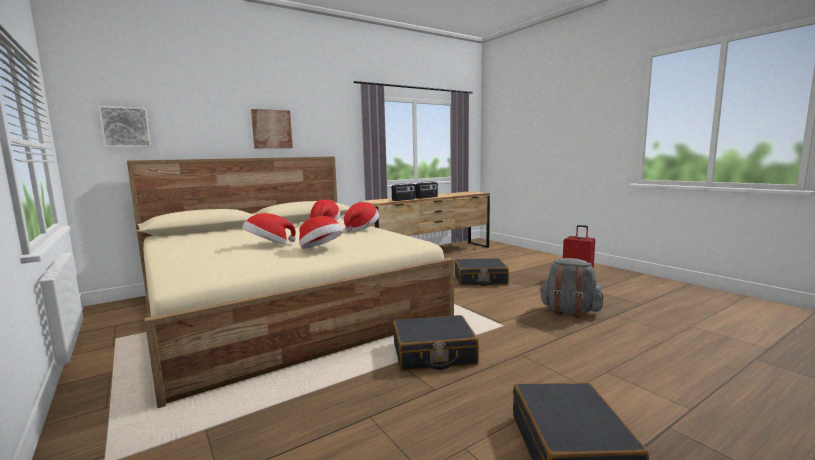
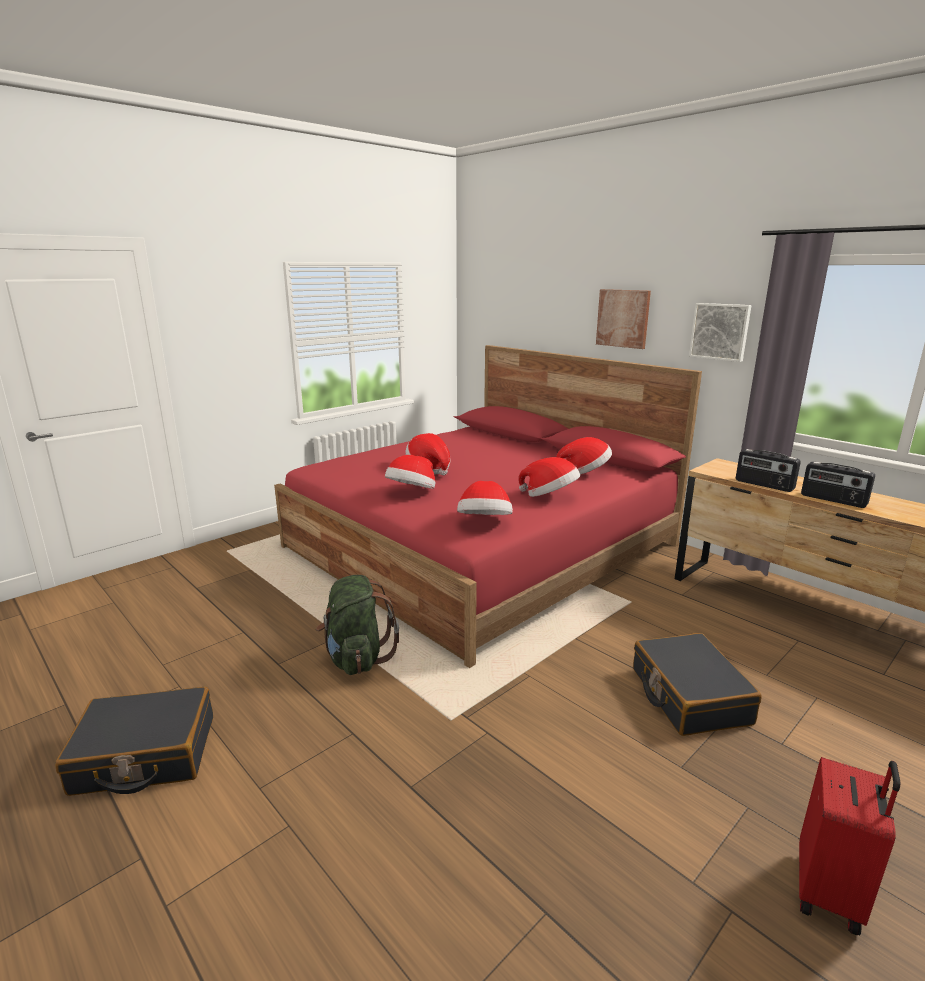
camera: 80 degrees right, 10 degrees up
picture [98,106,151,147] -> picture moved to [689,303,752,362]
beige bed [127,156,454,408] -> red bed [274,345,702,668]
black suitcase [393,315,479,370] -> green backpack [316,575,399,675]
grey backpack [539,258,603,318] -> none
none -> hat [457,481,513,515]

